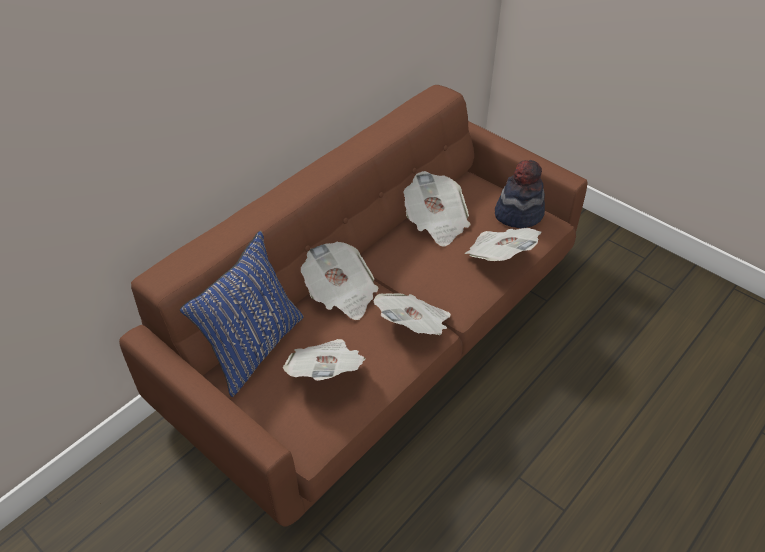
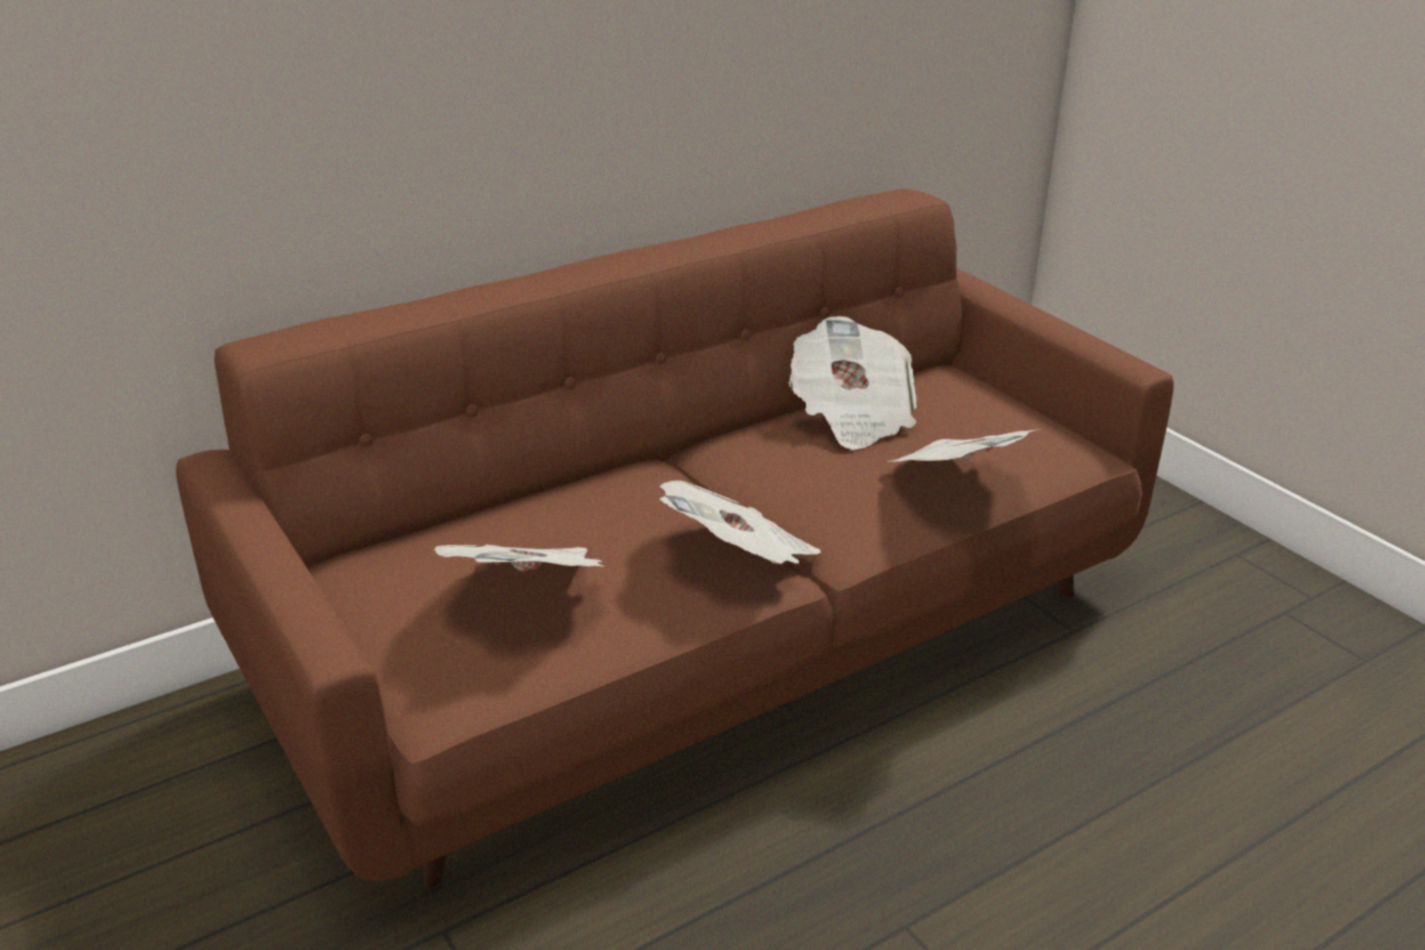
camera: 15 degrees right, 15 degrees down
blue pillow [180,231,304,397] -> none
newspaper [301,242,379,320] -> none
hat [495,160,545,228] -> none

